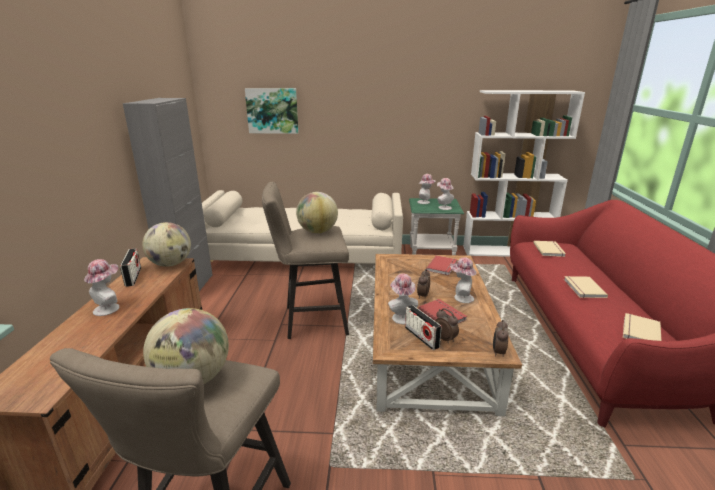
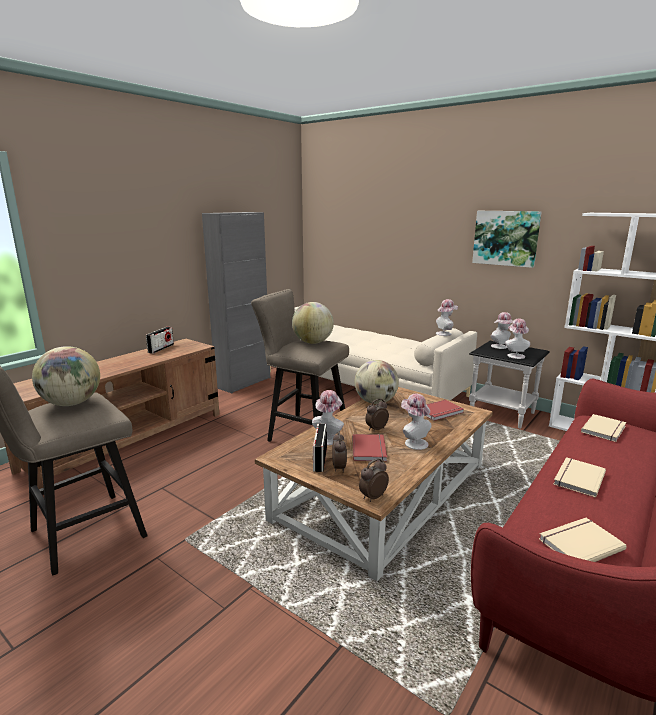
camera: 35 degrees right, 5 degrees down
hat [84,259,119,316] -> hat moved to [436,299,458,336]
globe [142,222,191,267] -> globe moved to [354,360,399,404]
picture [245,88,299,134] -> picture moved to [472,211,542,268]
green side table [409,198,464,255] -> black side table [469,341,550,428]

